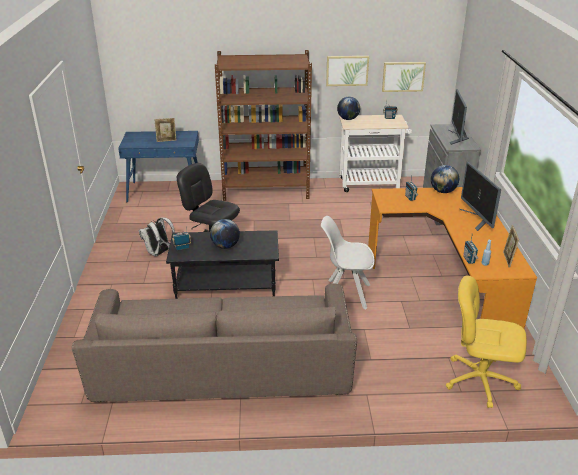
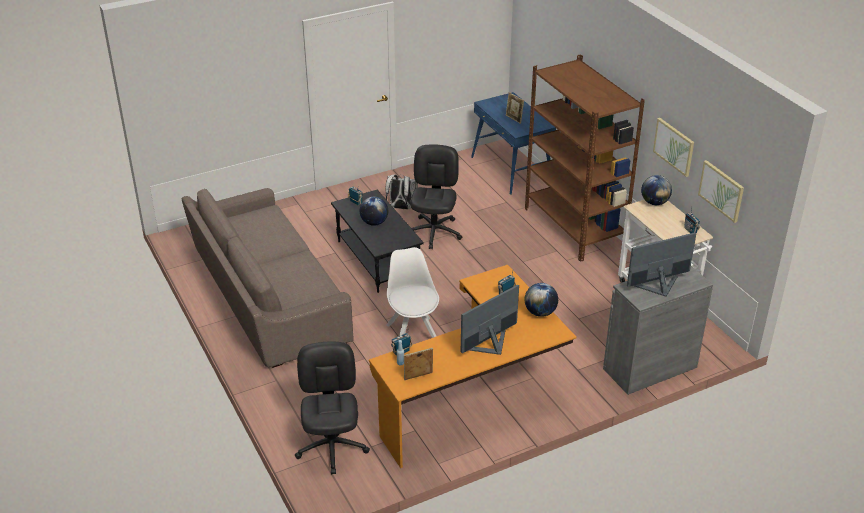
camera: 65 degrees right, 5 degrees up
yellow office chair [446,276,527,408] -> black office chair [295,342,370,474]

